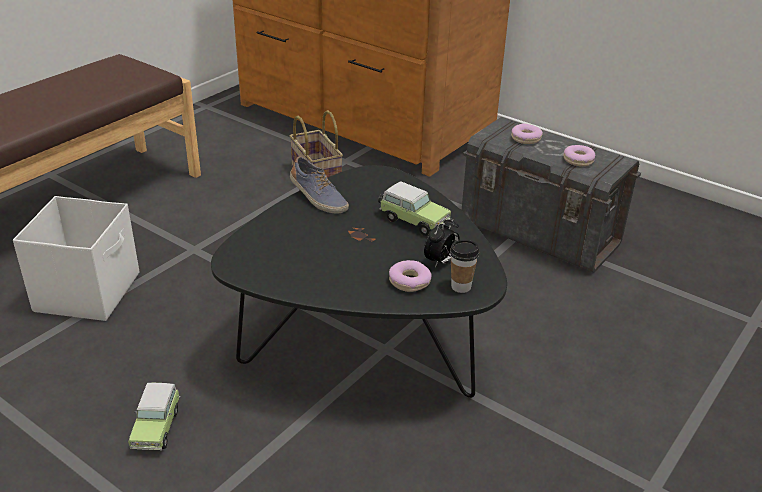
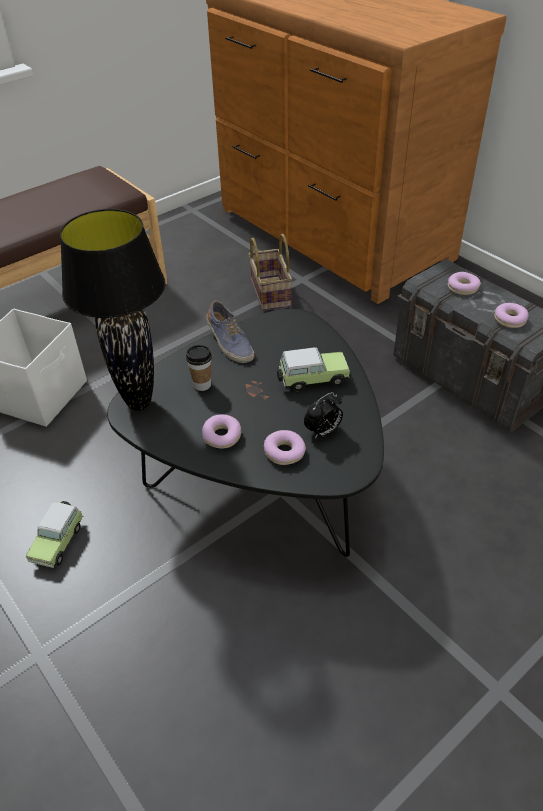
camera: 15 degrees right, 10 degrees up
toy car [378,181,451,236] -> toy car turned 60 degrees counterclockwise [277,347,350,391]
cup [450,240,479,293] -> cup moved to [186,345,212,391]
none -> black table lamp [60,209,165,411]
none -> donut [202,414,241,449]

